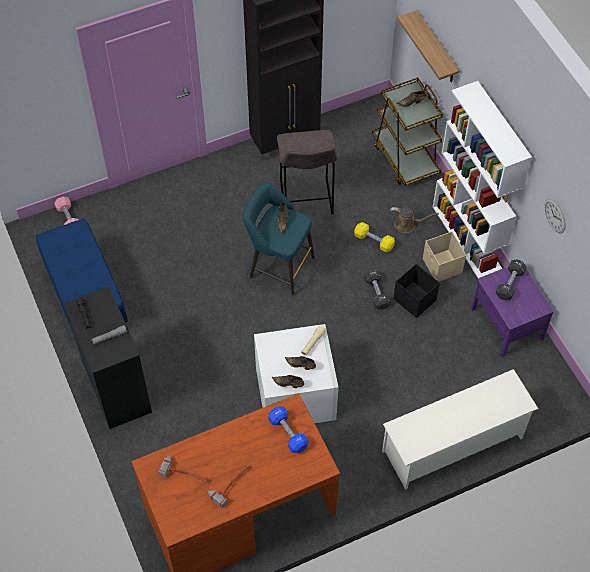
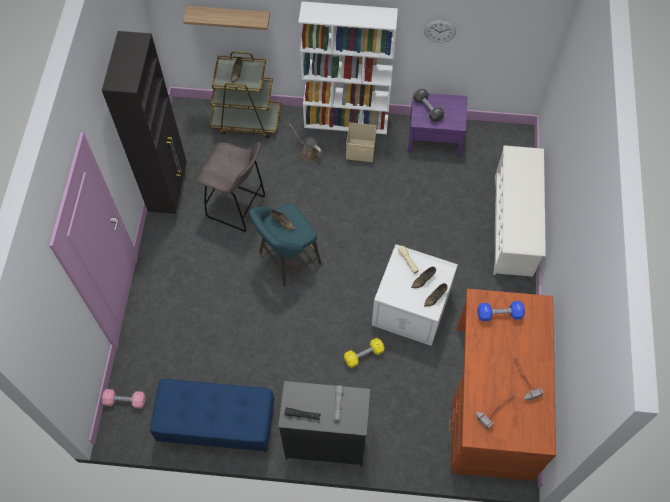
camera: 60 degrees left, 5 degrees up
yellow dumbbell [354,222,395,252] -> yellow dumbbell moved to [344,338,385,368]
black dumbbell [364,269,391,310] -> none
brown watering can [389,206,439,233] -> brown watering can turned 90 degrees counterclockwise [289,124,322,162]
black storage box [393,264,440,318] -> none

